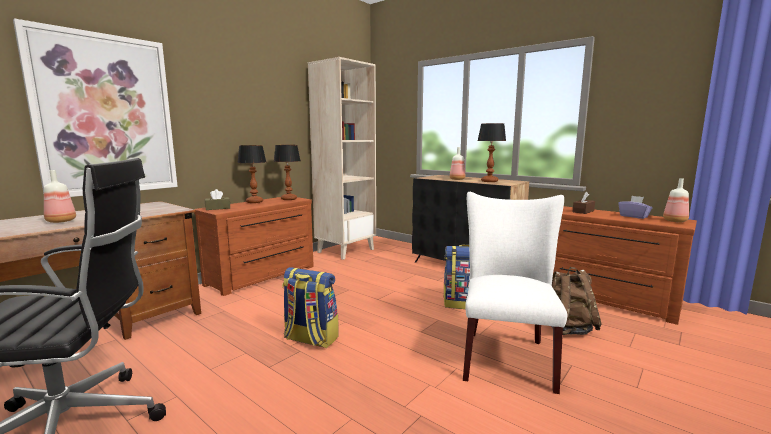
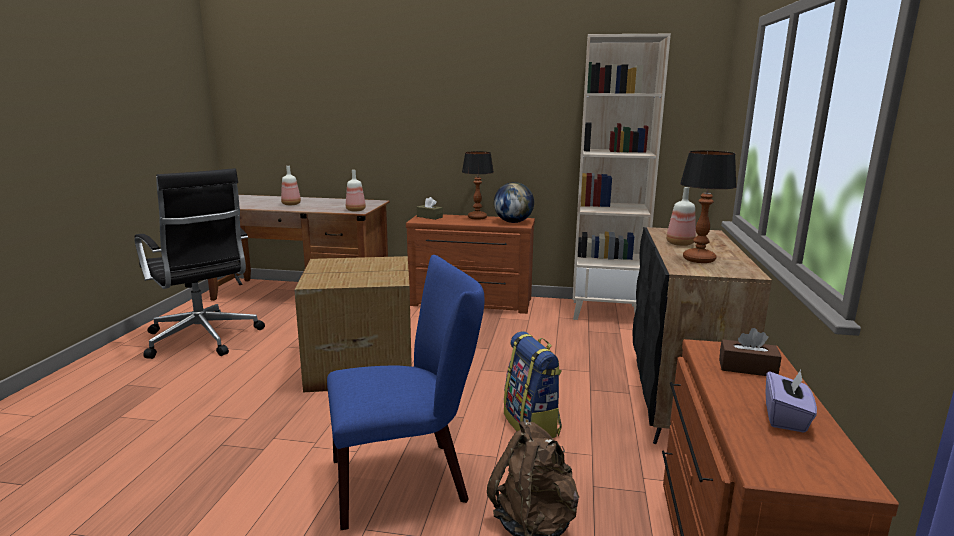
camera: 60 degrees right, 5 degrees up
picture [13,19,178,197] -> none
table lamp [274,145,300,200] -> globe [494,182,534,223]
backpack [282,267,338,348] -> cardboard box [294,256,412,392]
white chair [463,192,567,394] -> blue chair [327,255,485,530]
bottle [663,178,689,222] -> bottle moved to [346,170,366,211]

